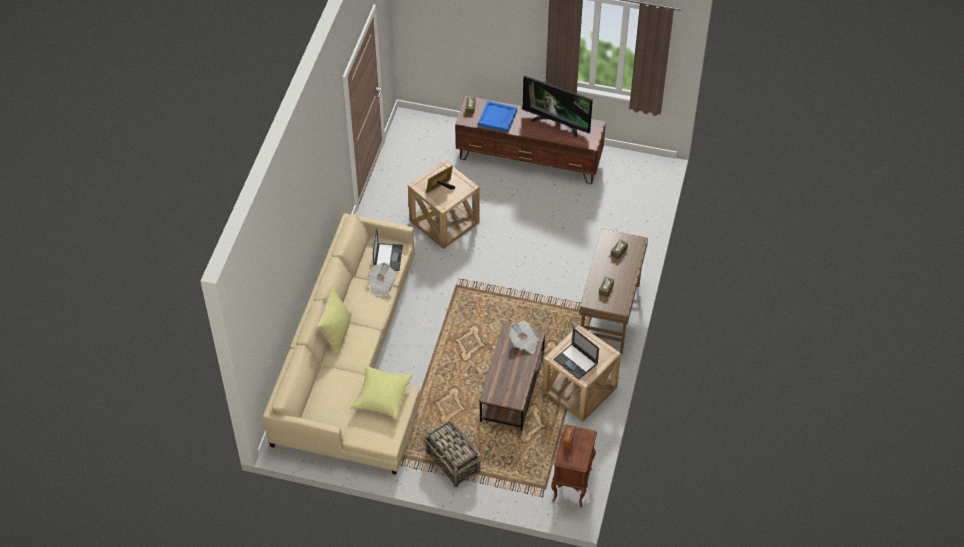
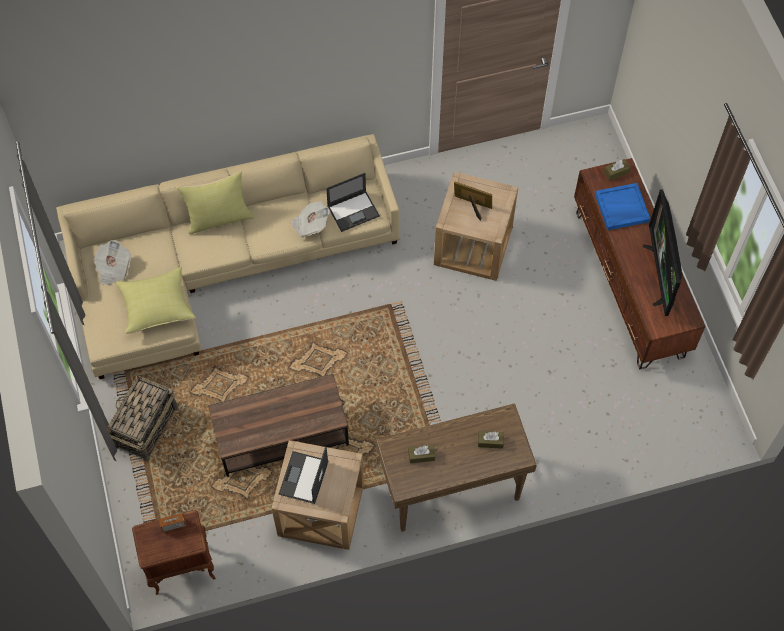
camera: 60 degrees right, 10 degrees up
newspaper [509,321,539,354] -> newspaper moved to [94,240,131,285]

